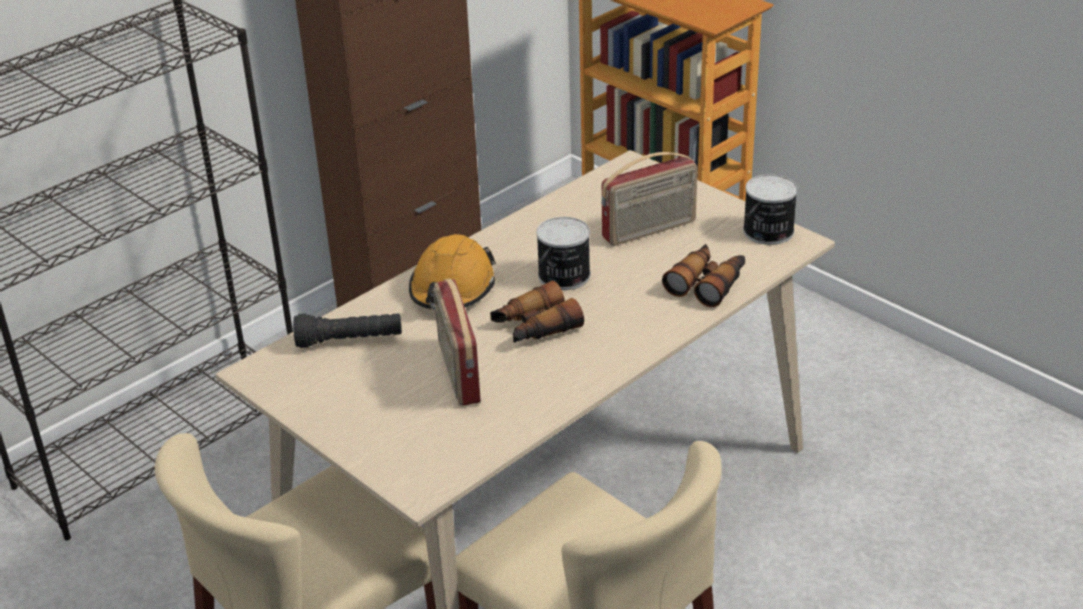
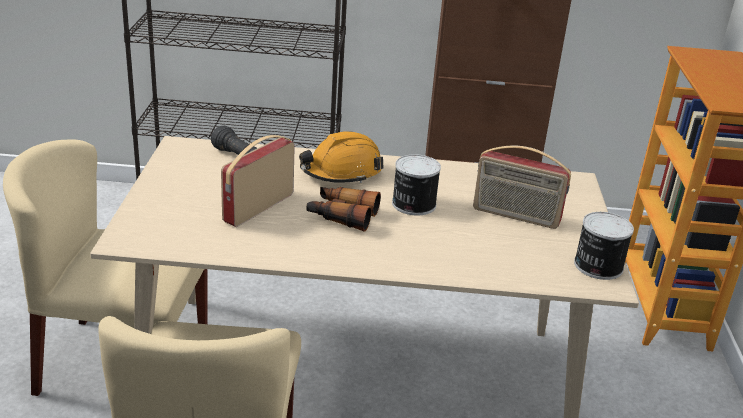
camera: 45 degrees right, 5 degrees down
binoculars [662,244,745,307] -> none

